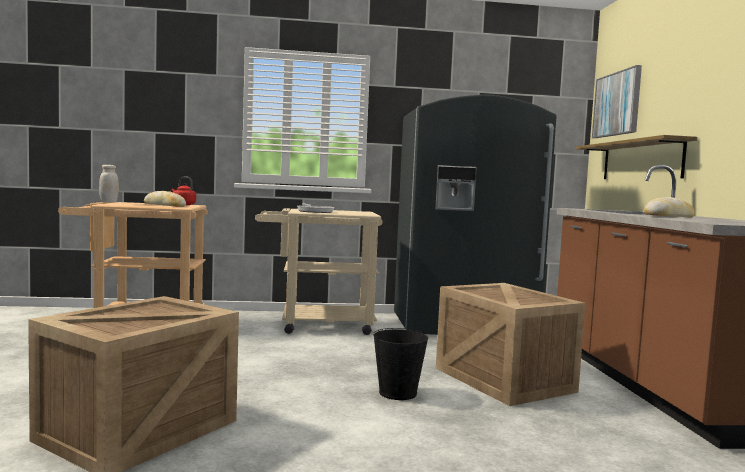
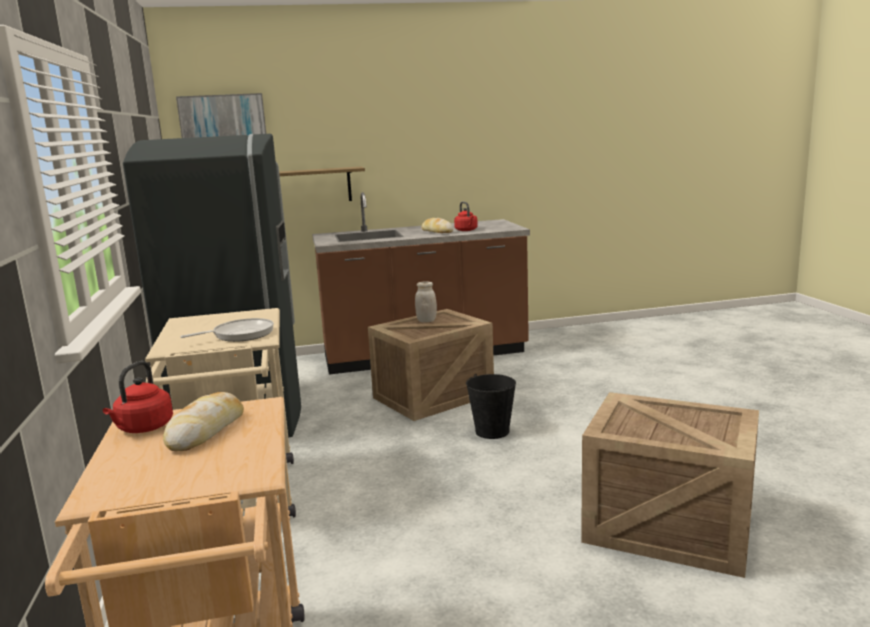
camera: 95 degrees left, 10 degrees up
white jar [99,165,119,203] -> white jar moved to [415,281,437,323]
none -> red kettle [454,201,478,231]

